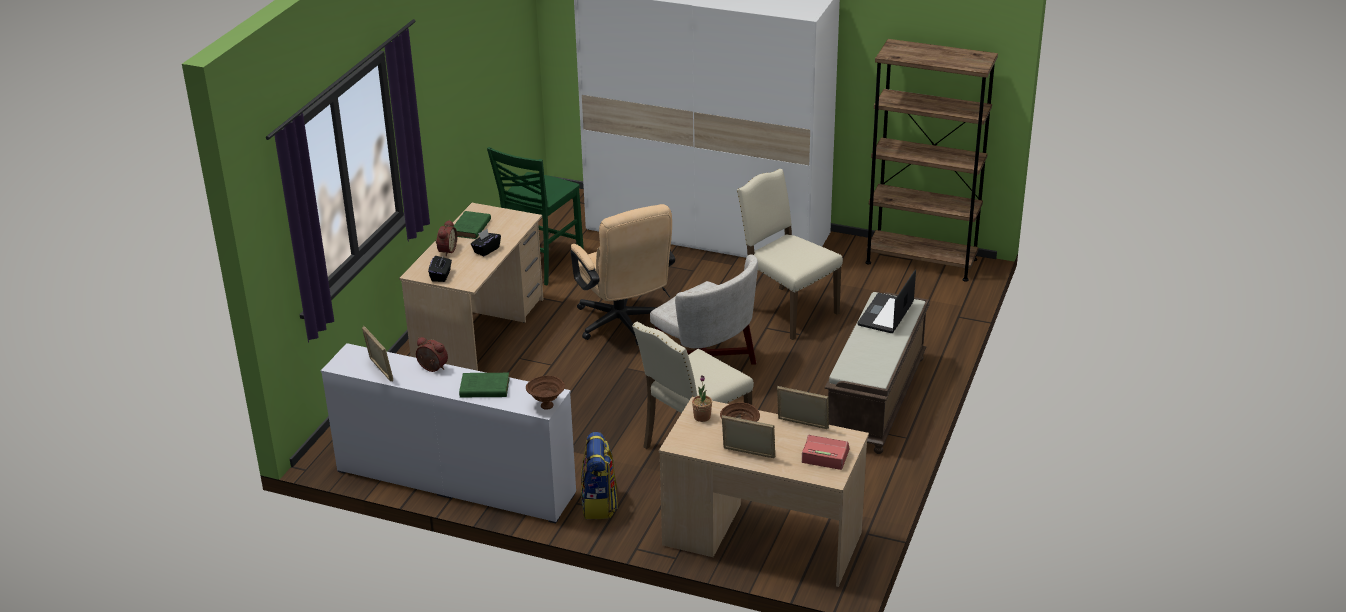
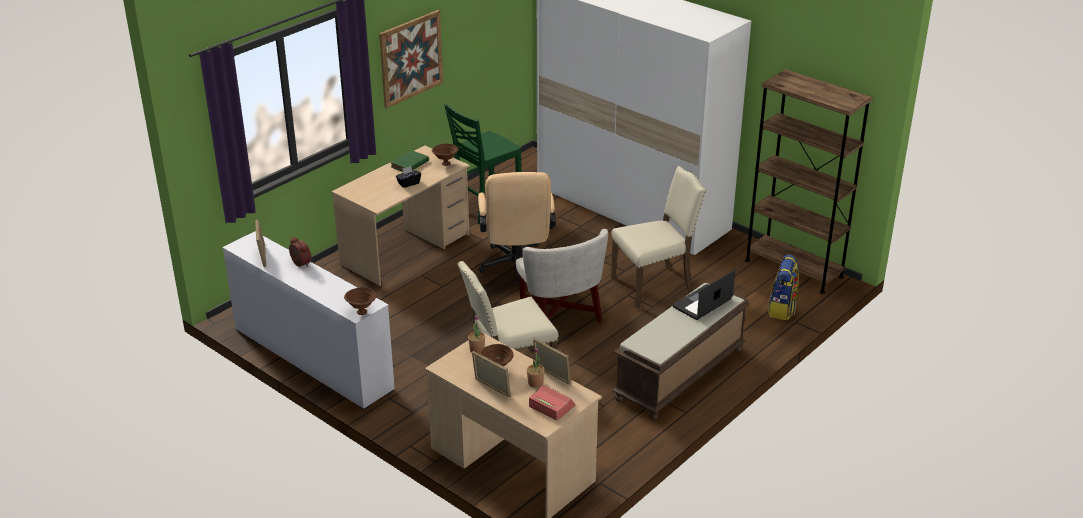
camera: 20 degrees right, 0 degrees up
black tissue box [428,255,452,282] -> none
alarm clock [435,220,457,256] -> none
green book [459,373,510,397] -> none
backpack [581,432,618,519] -> backpack moved to [768,254,799,320]
beige chair [737,169,843,340] -> beige chair turned 90 degrees clockwise [611,166,707,308]
none -> picture [379,10,443,108]
none -> brown bowl [432,143,458,166]
none -> potted plant [527,347,545,388]

